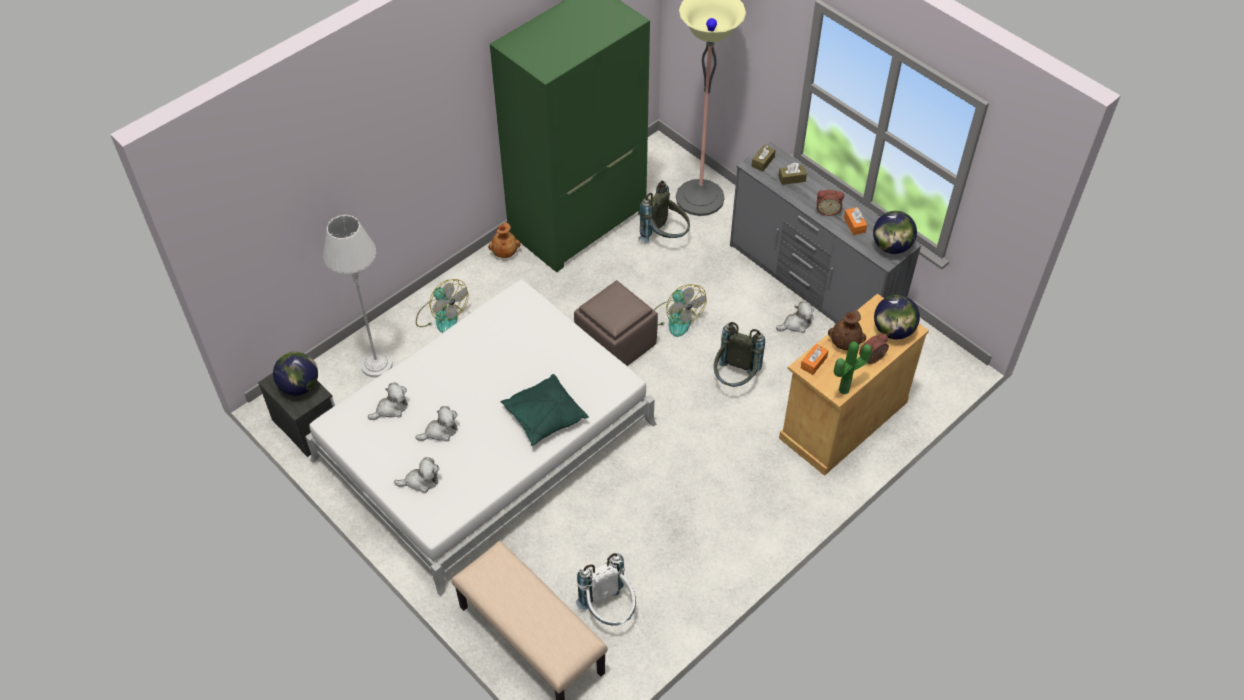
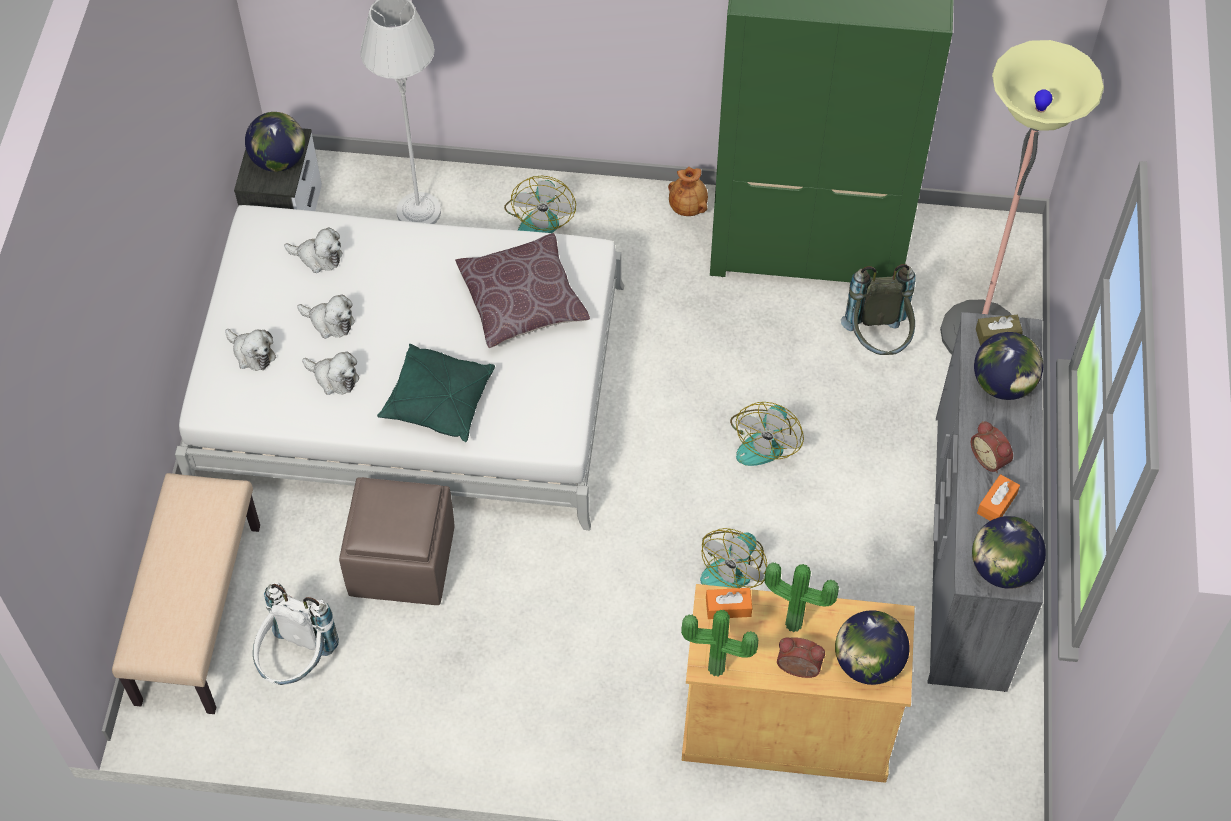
camera: 50 degrees right, 5 degrees up
brown ottoman [574,280,658,366] -> brown ottoman moved to [339,477,455,605]
grey backpack [714,322,765,387] -> fan [700,528,767,588]
plush toy [776,301,814,333] -> plush toy moved to [302,351,359,395]
brown tissue box [778,163,807,185] -> globe [974,332,1043,400]
brown vase [828,310,866,351] -> potted plant [764,562,839,632]
none -> brown pillow [455,233,590,348]

